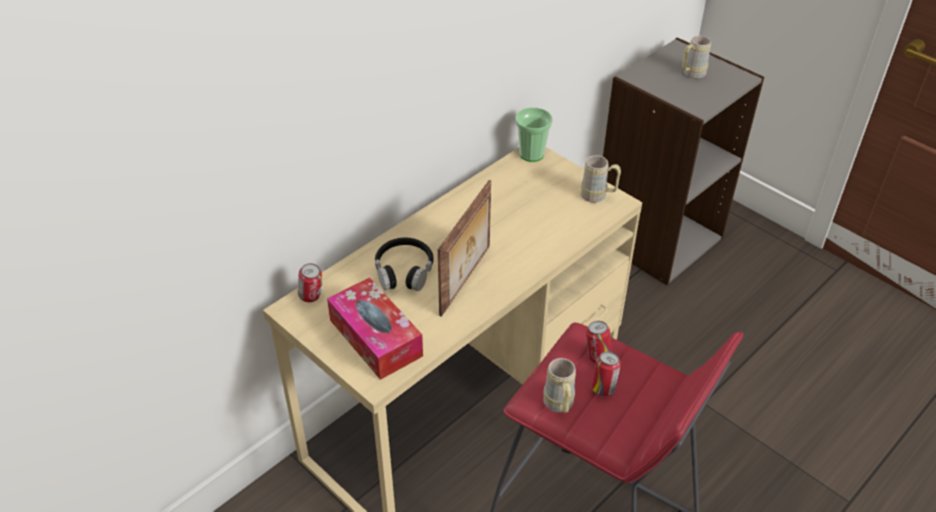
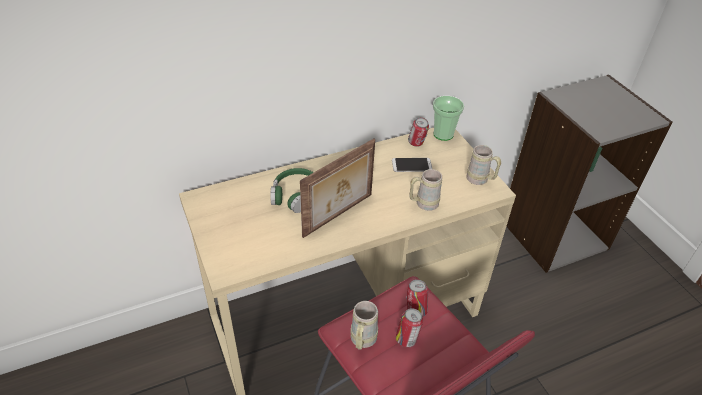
camera: 20 degrees right, 0 degrees up
can [298,263,322,302] -> can moved to [408,118,429,147]
tissue box [327,278,423,380] -> none
black headphones [375,238,434,291] -> green headphones [271,168,314,213]
beige mug [682,36,711,79] -> beige mug moved to [409,169,442,211]
none -> phone [392,158,432,172]

